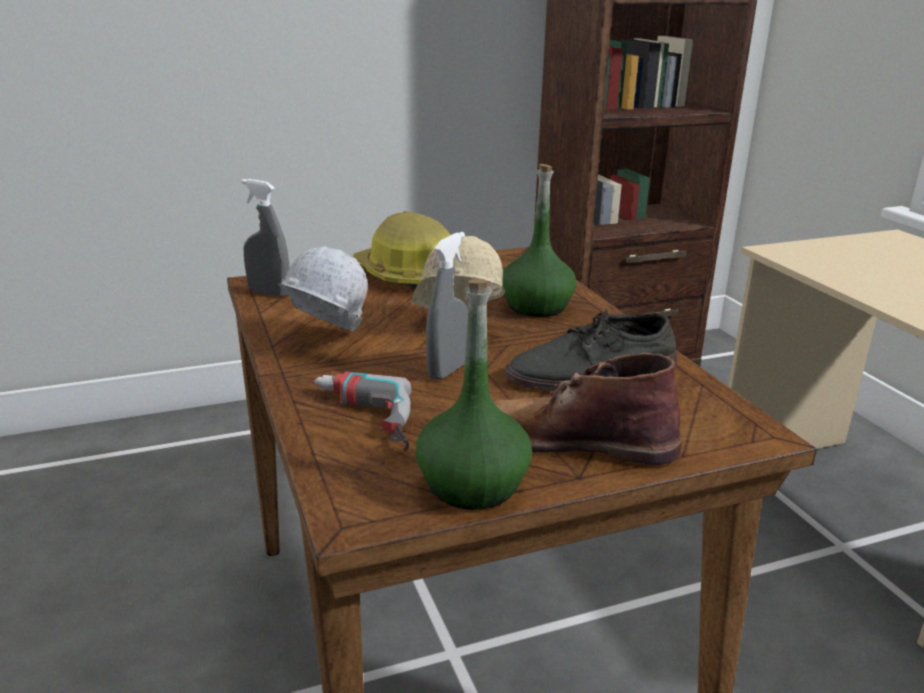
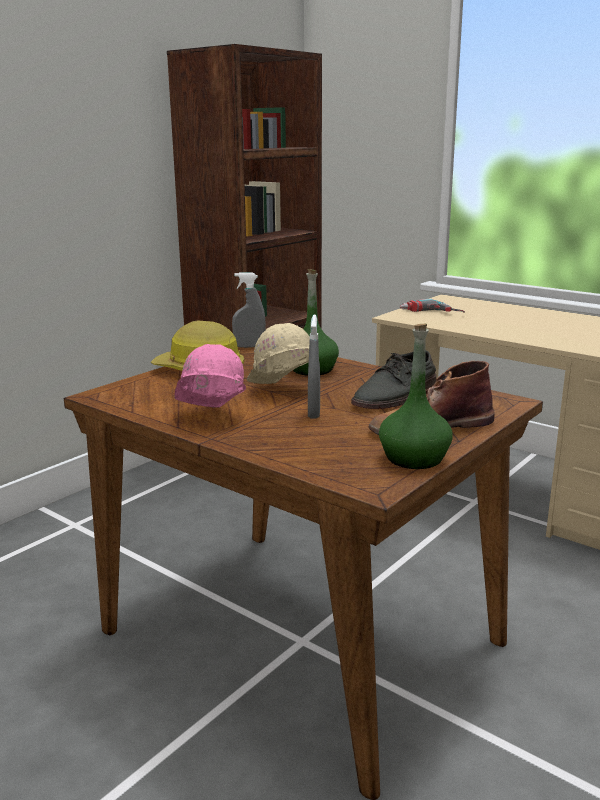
camera: 30 degrees left, 5 degrees down
grey spray bottle [242,179,289,297] -> grey spray bottle moved to [232,273,266,348]
white hard hat [278,246,368,332] -> pink hard hat [175,344,246,408]
power drill [314,372,412,451] -> power drill moved to [399,299,465,313]

